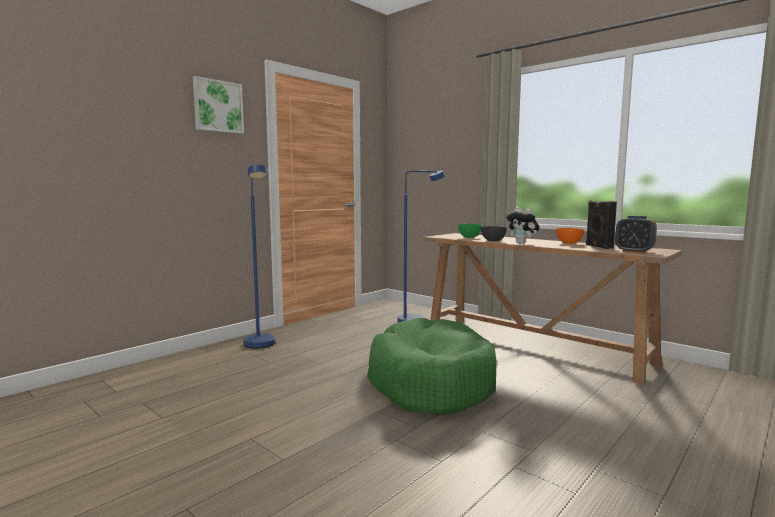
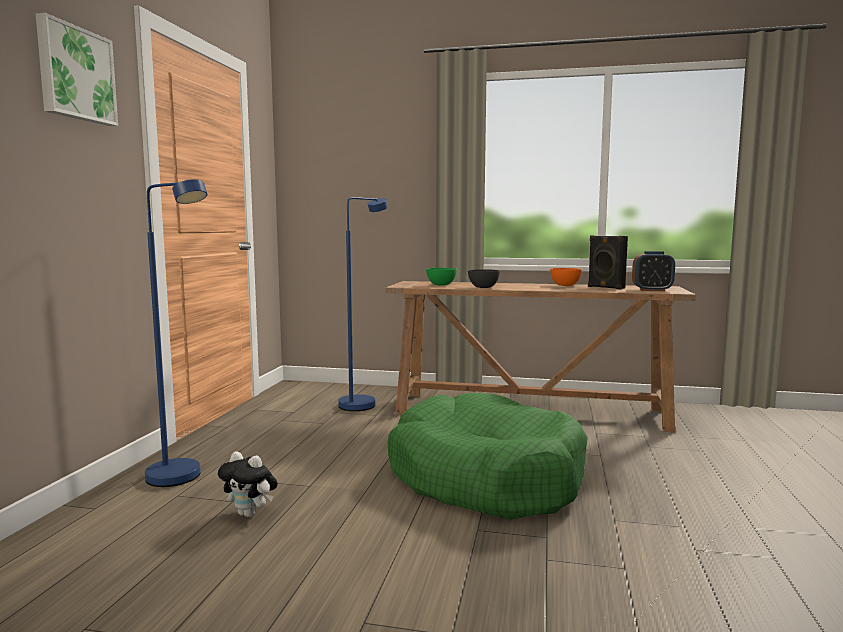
camera: 30 degrees left, 0 degrees up
plush toy [507,207,539,244] -> plush toy moved to [218,451,278,517]

